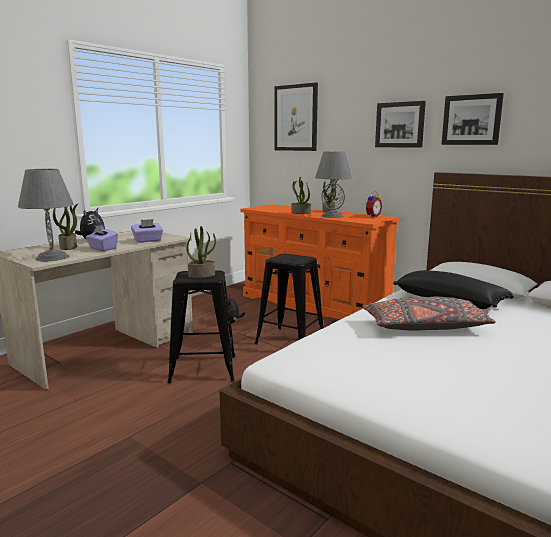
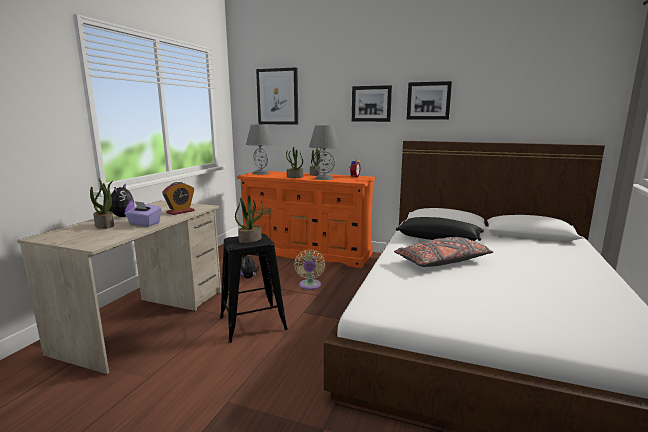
camera: 20 degrees left, 0 degrees up
grey table lamp [18,169,74,261] -> grey table lamp moved to [246,124,274,175]
purple tissue box [131,219,163,243] -> alarm clock [162,182,194,215]
black stool [254,253,324,345] -> beige fan [294,250,325,290]

